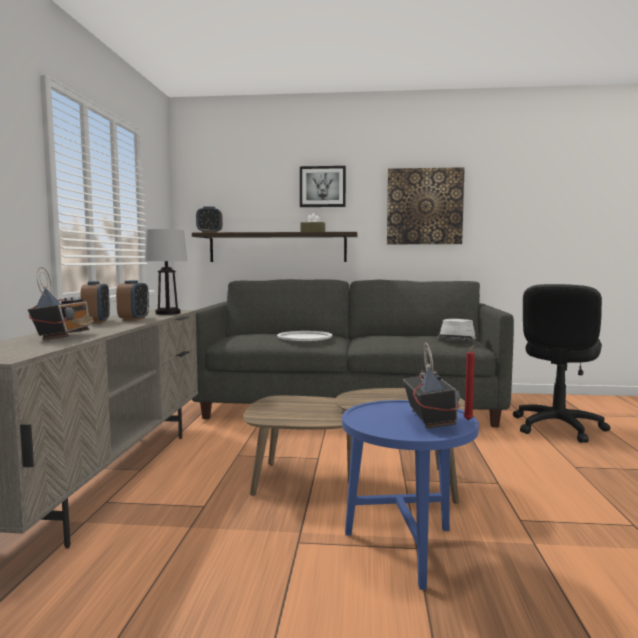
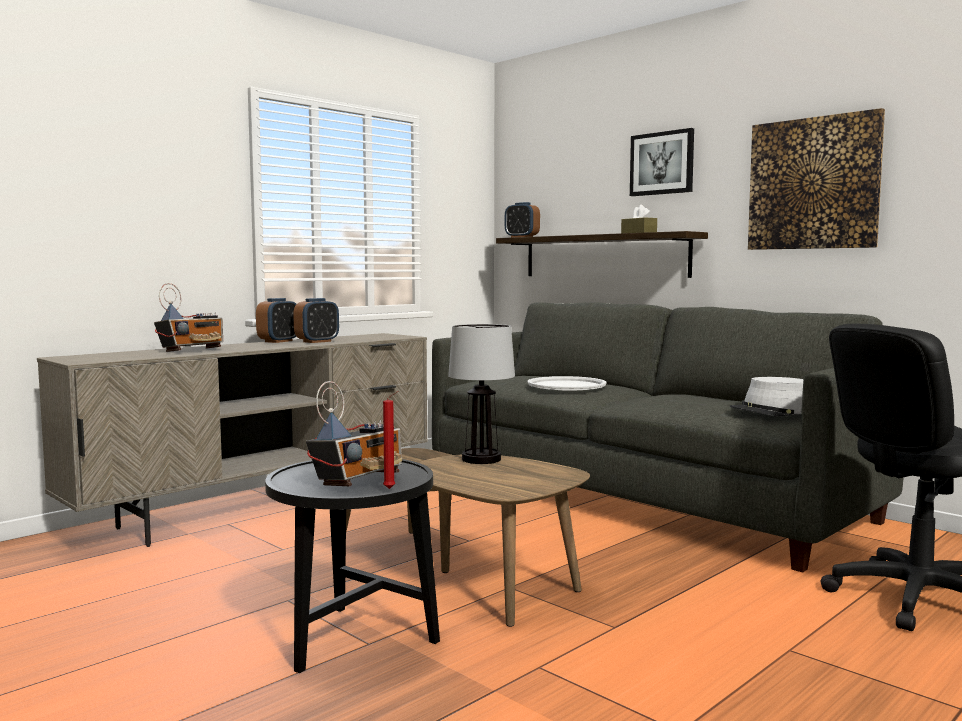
camera: 40 degrees right, 0 degrees up
table lamp [145,229,187,315] -> table lamp moved to [448,324,515,464]
blue side table [342,400,479,590] -> black side table [265,459,440,673]

